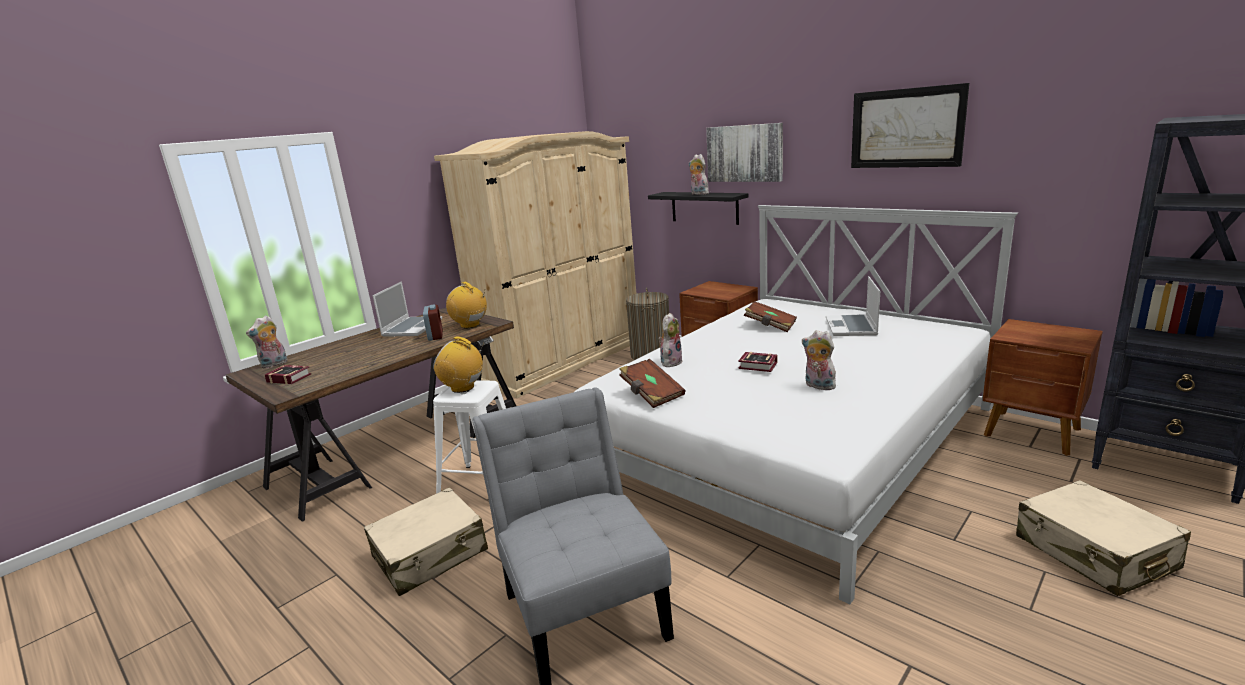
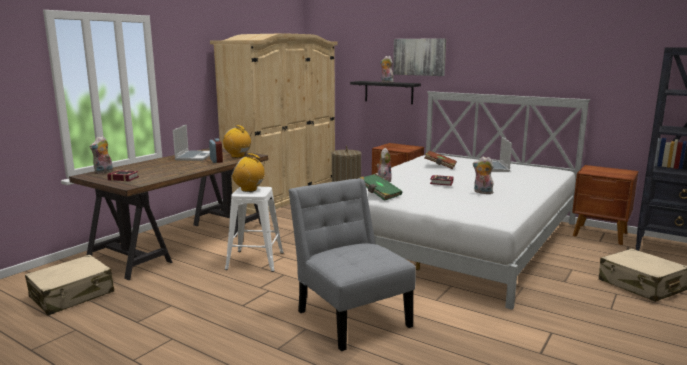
camera: 10 degrees left, 5 degrees down
beige suitcase [364,487,488,596] -> beige suitcase moved to [25,255,114,315]
brown book [619,359,685,408] -> green book [359,174,402,201]
picture [851,83,969,168] -> none

